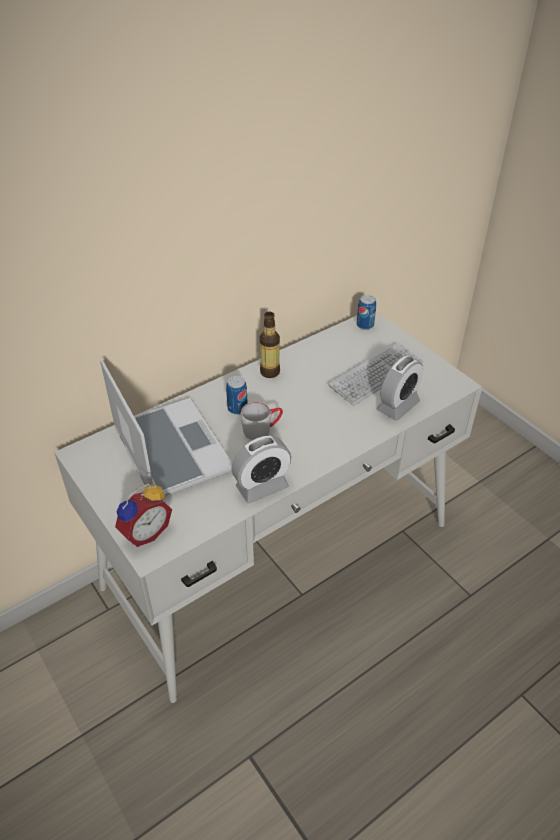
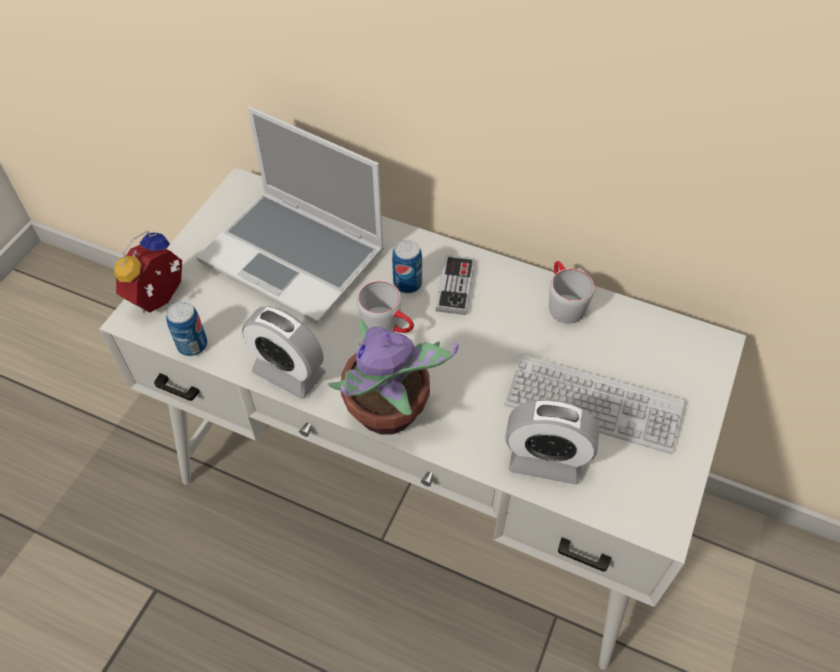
camera: 60 degrees right, 10 degrees up
laptop [101,360,232,497] -> laptop turned 90 degrees clockwise [197,106,384,324]
alarm clock [115,483,172,547] -> alarm clock turned 105 degrees clockwise [114,230,182,313]
bottle [260,312,280,378] -> none
can [357,295,376,330] -> can moved to [166,301,208,356]
none -> potted plant [328,319,459,435]
none -> game controller [435,255,475,315]
none -> grey mug [549,261,594,324]

